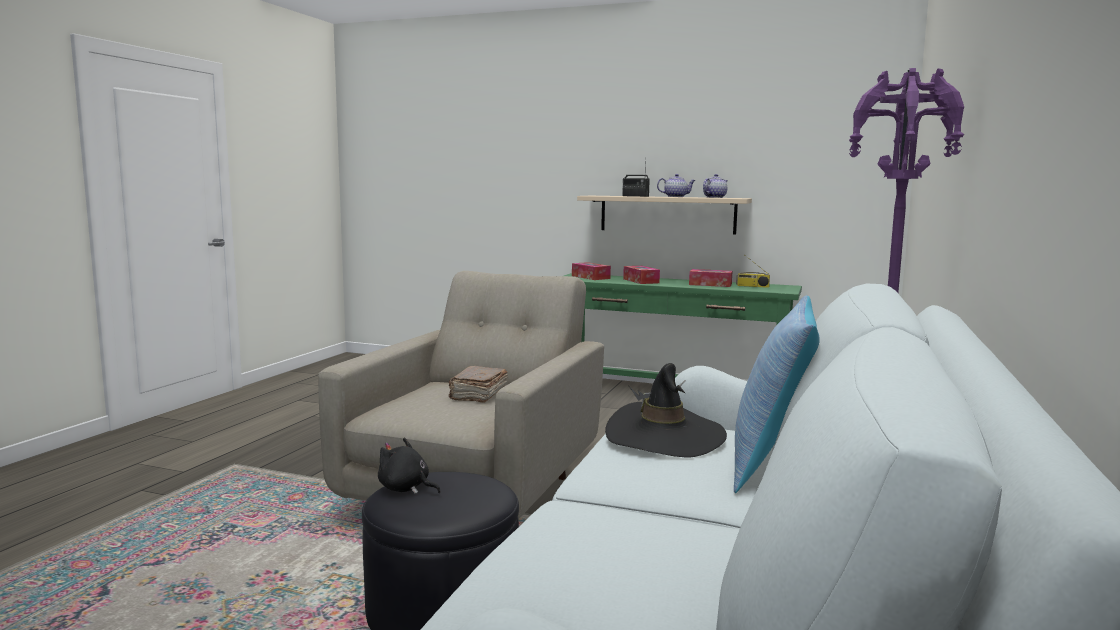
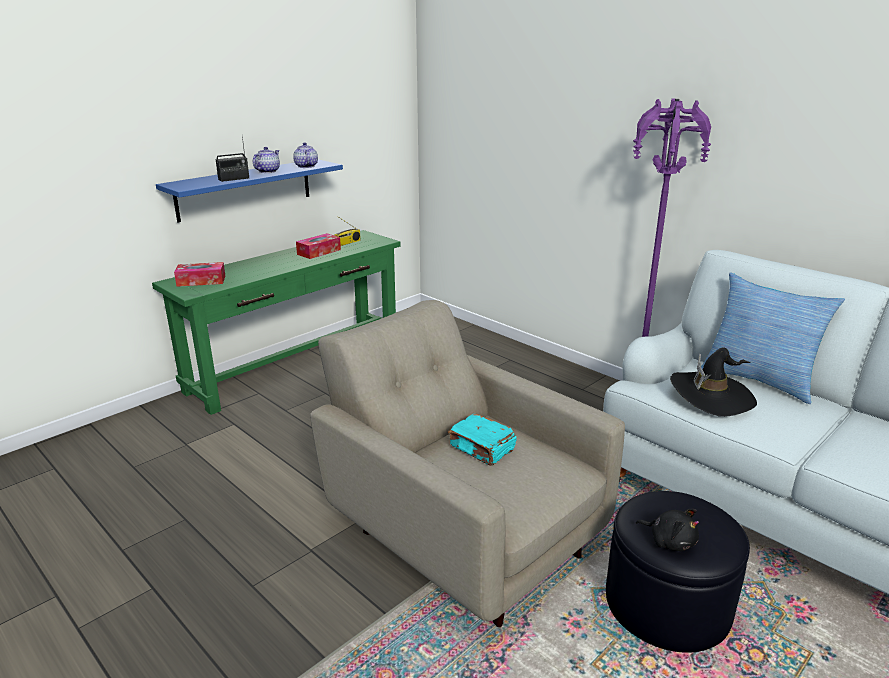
camera: 65 degrees left, 15 degrees up
black plush toy [378,438,441,494] -> black plush toy turned 105 degrees counterclockwise [636,509,699,551]
brown book [448,366,508,403] -> turquoise book [448,413,517,466]
beige shelf [577,196,752,235] -> blue shelf [156,159,343,222]
tissue box [623,266,660,284] -> none

